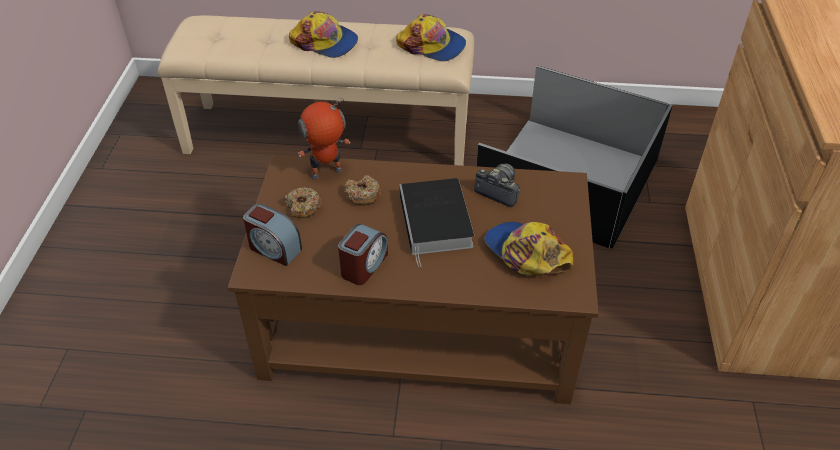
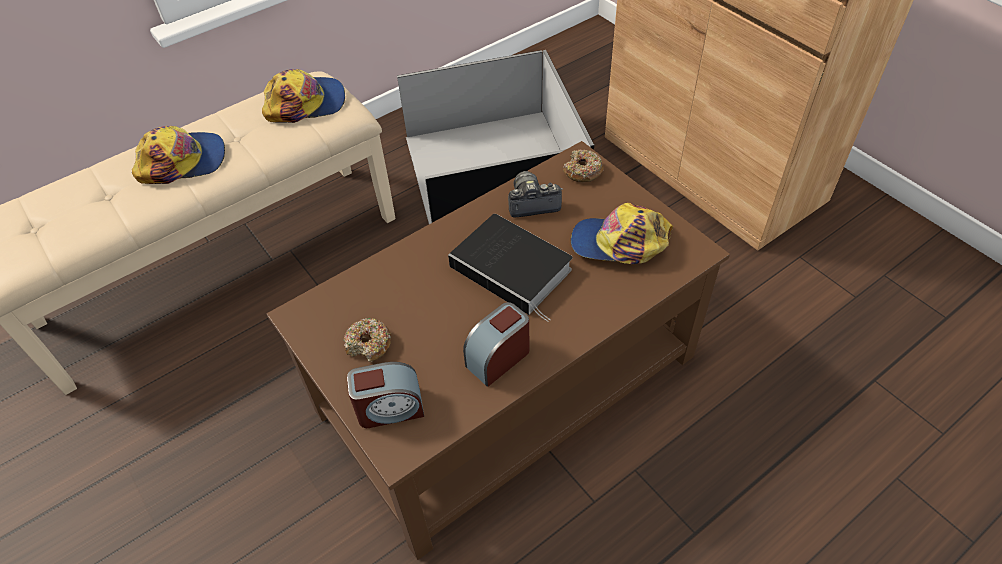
camera: 40 degrees left, 5 degrees up
toy robot [298,97,351,180] -> none
alarm clock [338,224,388,285] -> alarm clock turned 120 degrees counterclockwise [463,302,529,387]
donut [344,175,381,206] -> donut moved to [563,150,604,182]

